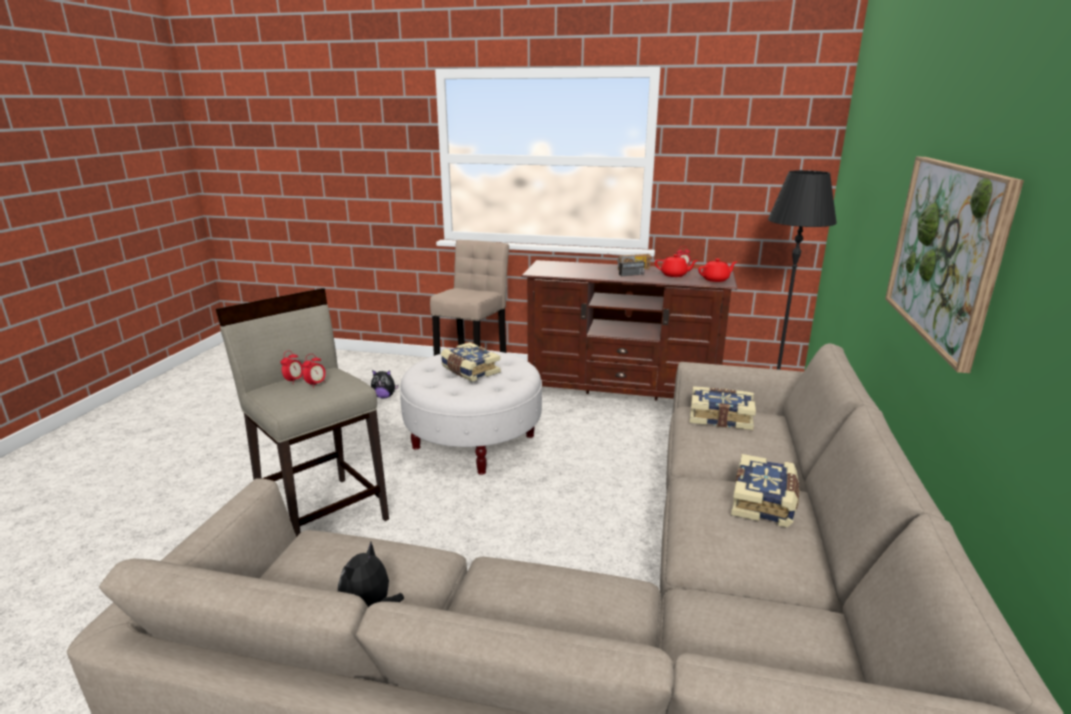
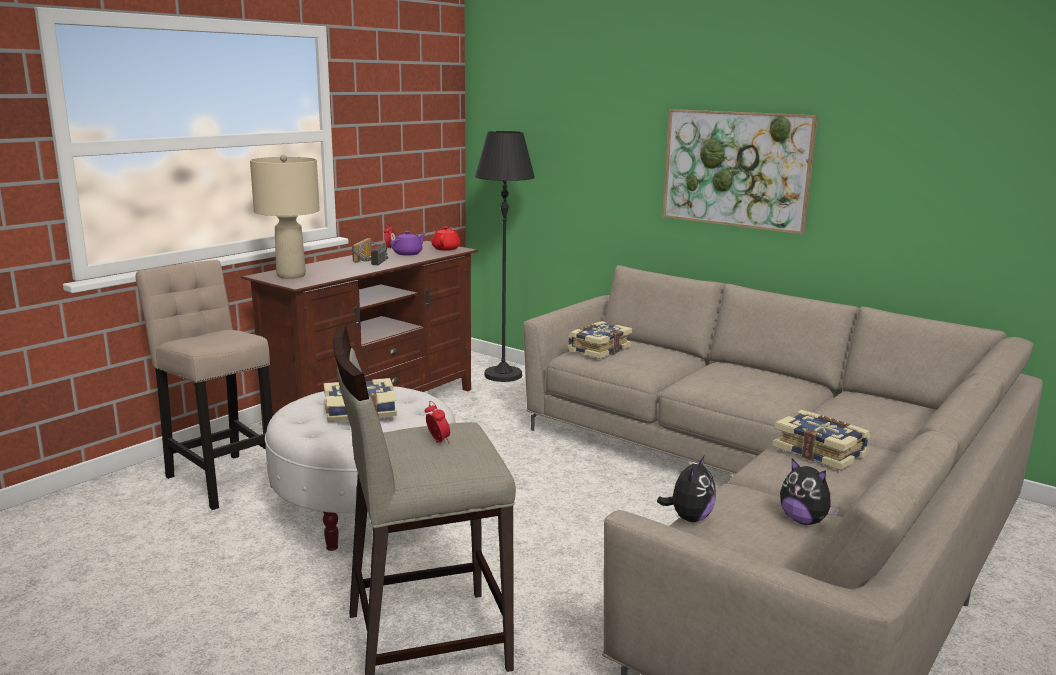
camera: 65 degrees left, 5 degrees down
alarm clock [280,351,304,382] -> none
plush toy [371,370,399,399] -> plush toy moved to [657,456,716,522]
red teapot [655,254,699,277] -> purple teapot [390,231,426,256]
book [731,454,800,528] -> book moved to [773,410,870,470]
none -> beige table lamp [250,155,320,279]

